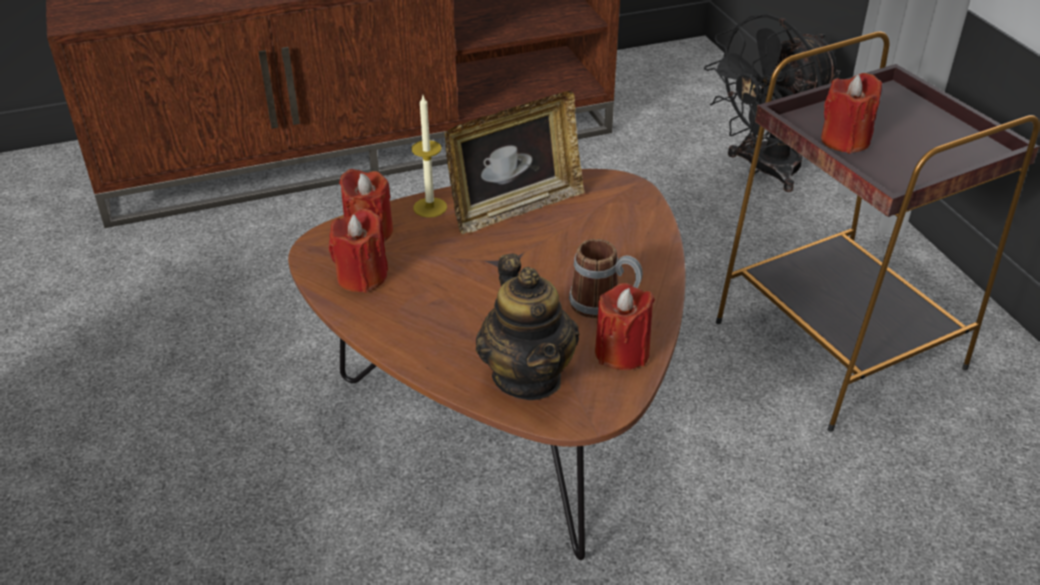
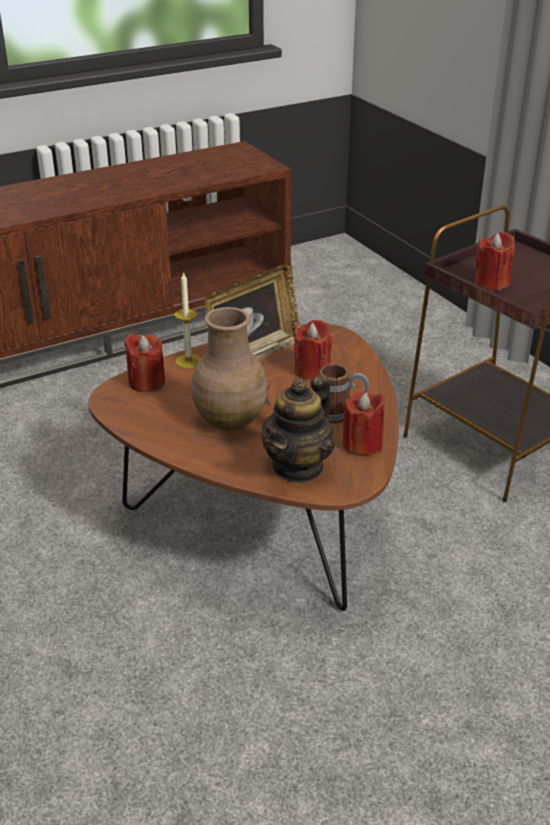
camera: 10 degrees left, 5 degrees down
red candle [329,209,388,293] -> red candle moved to [294,320,332,380]
teapot [476,254,579,400] -> teapot turned 60 degrees clockwise [262,375,335,483]
black fan [704,14,841,192] -> none
none -> brown vase [192,307,268,431]

